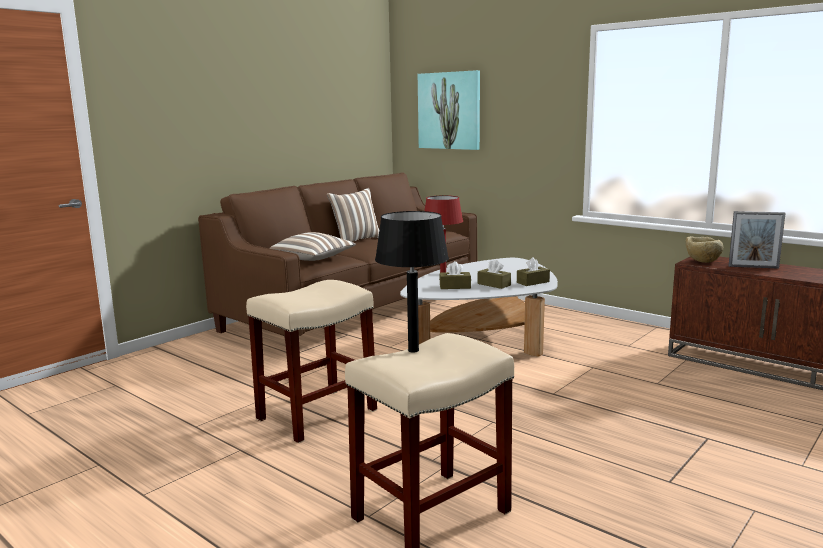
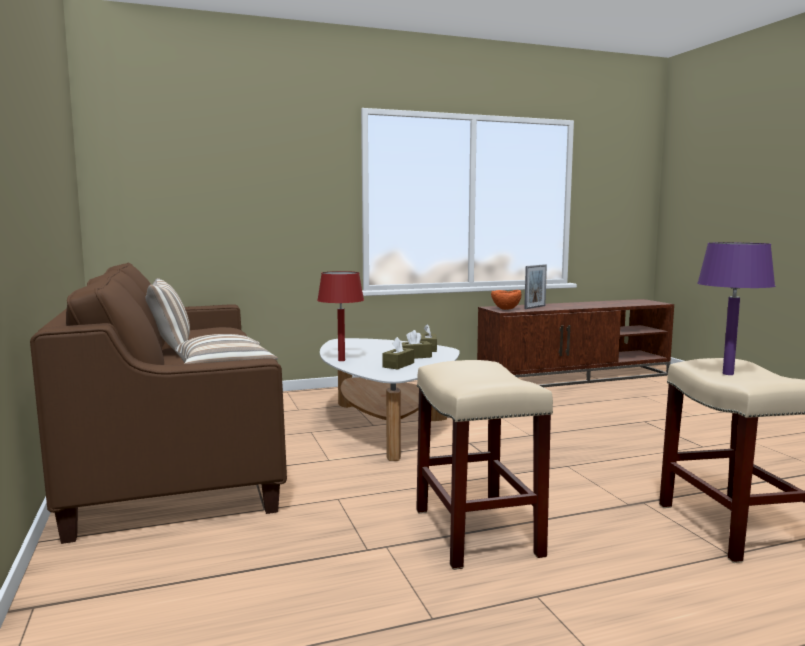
camera: 60 degrees left, 5 degrees down
black table lamp [375,211,449,353] -> purple table lamp [697,242,775,375]
picture [418,70,480,150] -> none
beige bowl [685,236,723,263] -> orange bowl [491,290,521,310]

